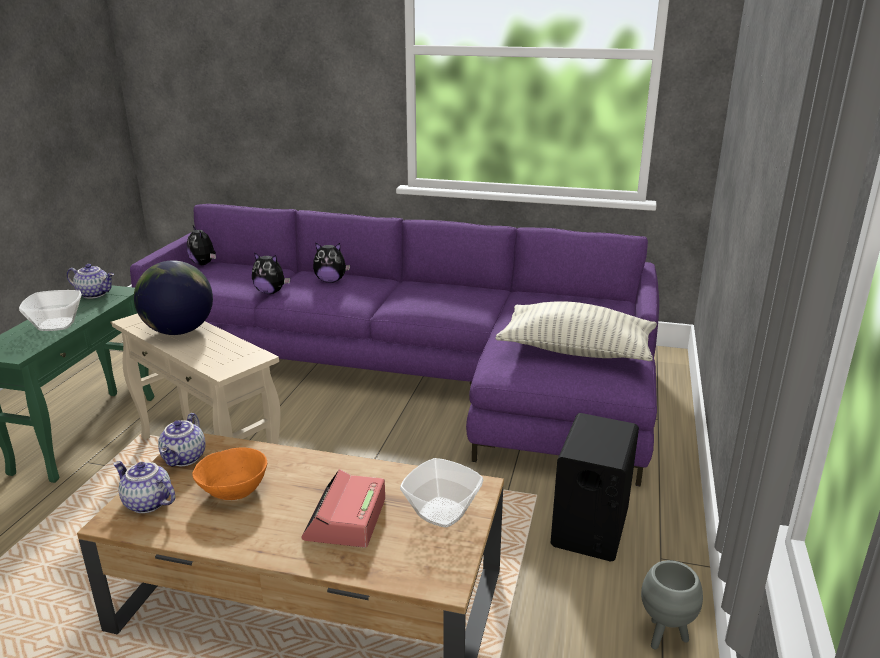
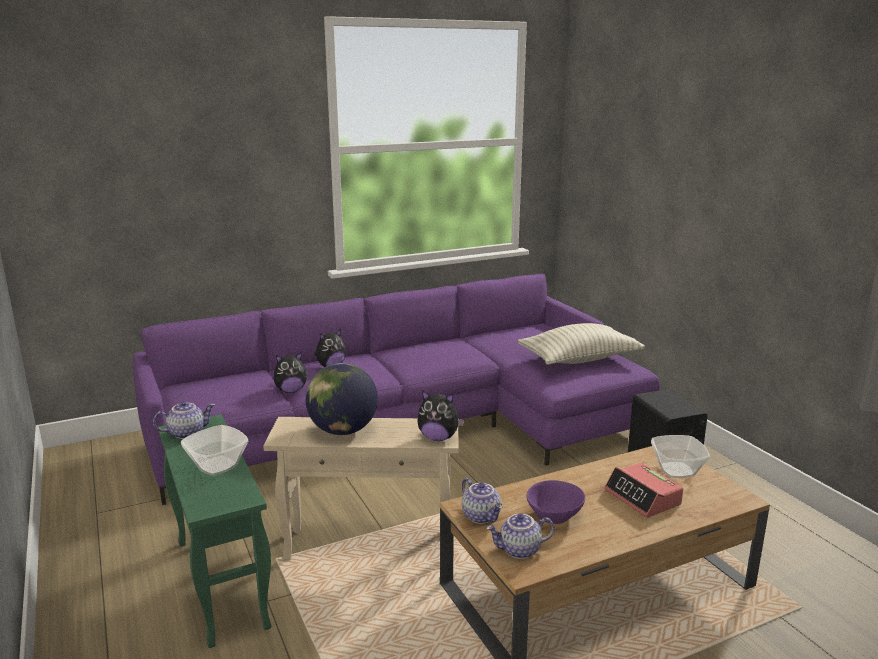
camera: 40 degrees left, 5 degrees down
plush toy [187,226,216,265] -> plush toy moved to [417,390,465,441]
orange bowl [192,447,267,500] -> purple bowl [527,480,585,524]
grey planter [641,560,703,649] -> none

